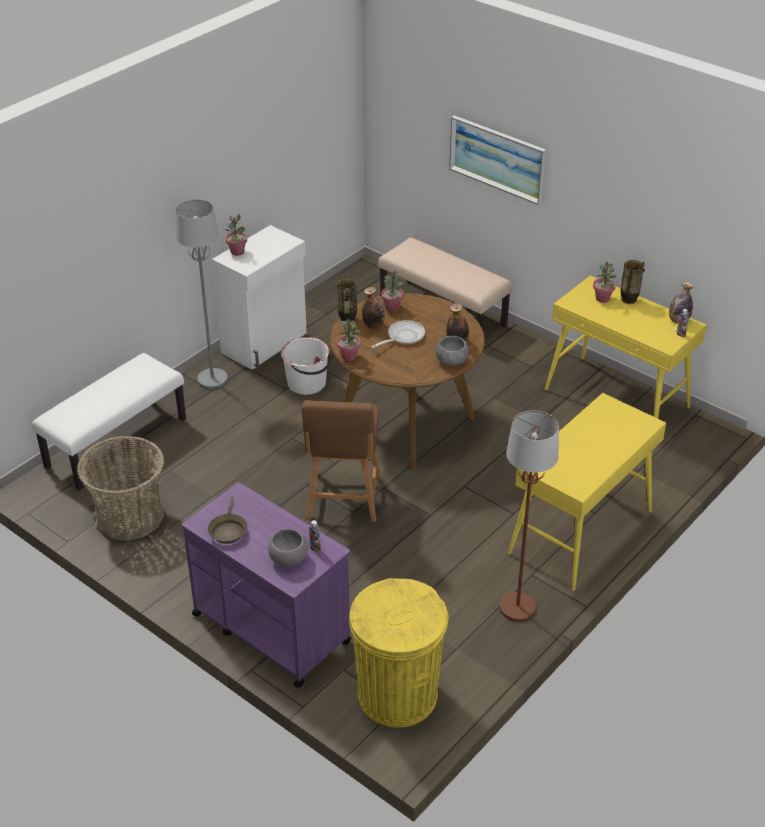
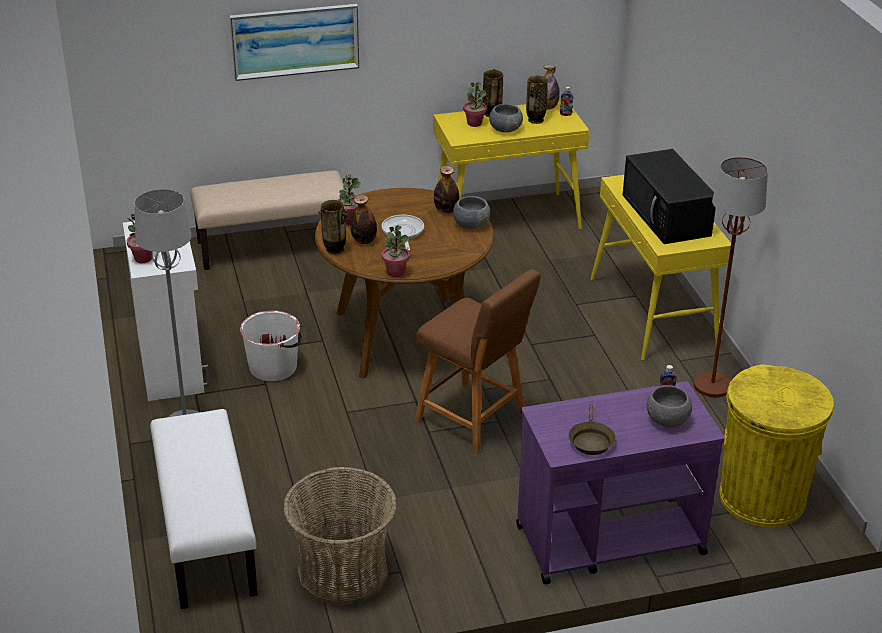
camera: 55 degrees left, 5 degrees down
brown frying pan [208,496,247,544] -> brown frying pan turned 60 degrees clockwise [569,404,616,455]
none -> grey bowl [489,104,523,133]
none -> vase [526,76,548,124]
none -> black microwave [623,149,716,244]

